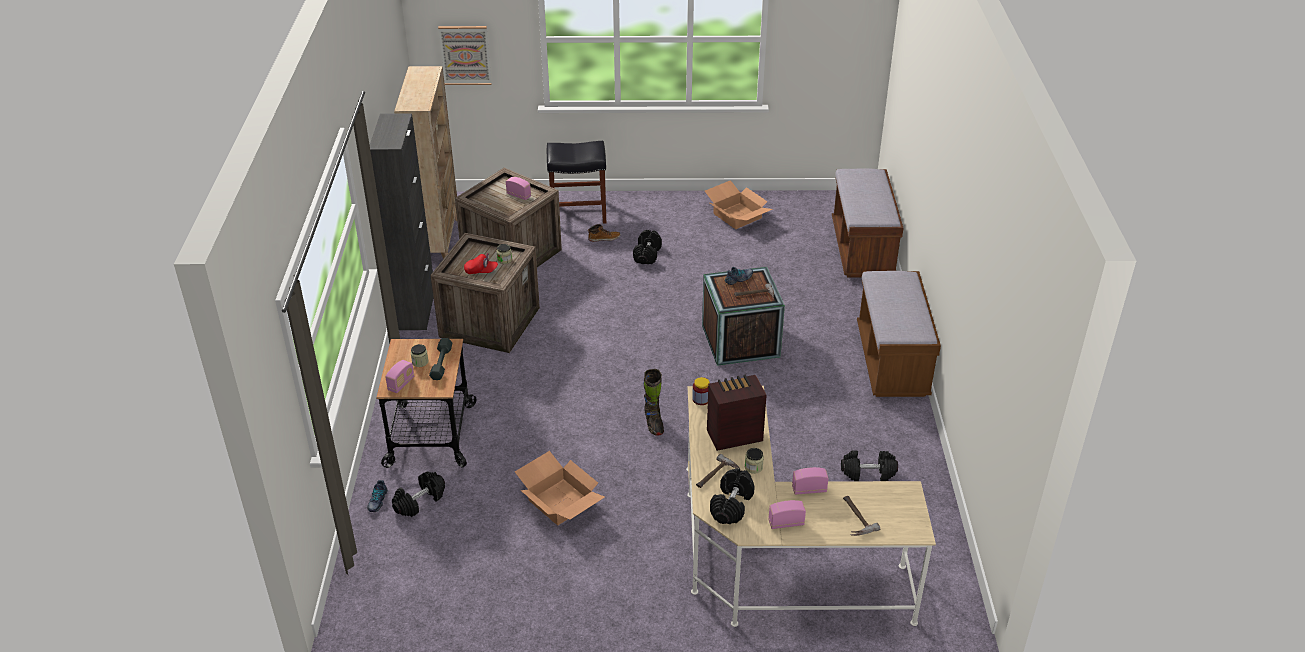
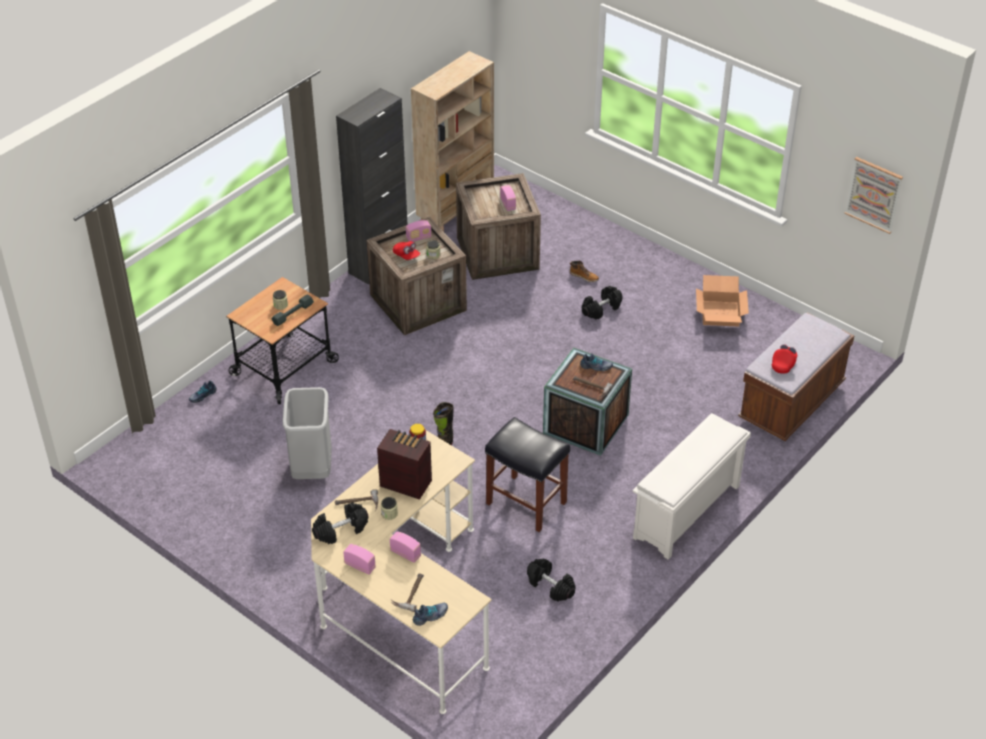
camera: 40 degrees right, 5 degrees up
radio [385,360,414,393] -> radio moved to [406,220,432,242]
black dumbbell [392,472,445,517] -> none
picture [438,26,492,85] -> picture moved to [844,157,903,234]
cardboard box [515,451,605,525] -> grey trash can [283,387,332,479]
black stool [547,141,606,224] -> black stool moved to [485,417,570,532]
brown bench [857,271,941,397] -> white shoe rack [632,413,751,560]
none -> shoe [413,603,448,626]
none -> red cap [772,344,797,374]

